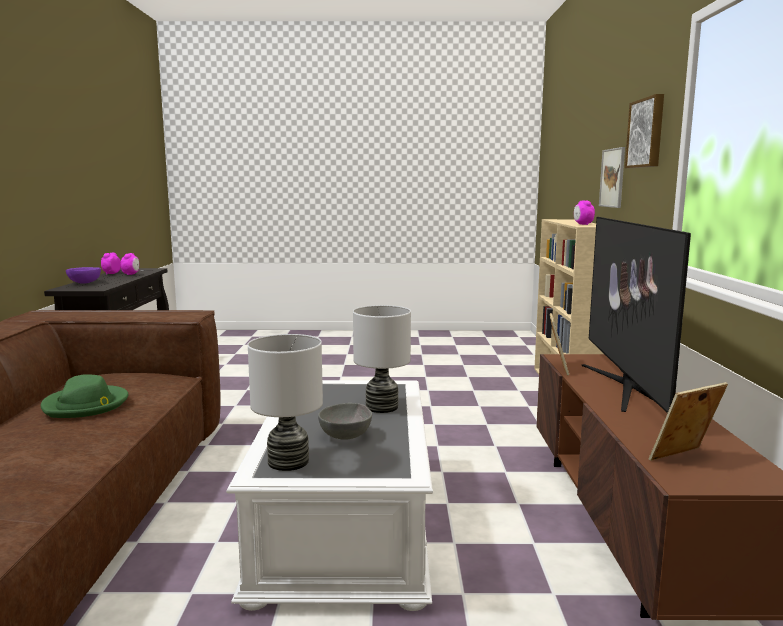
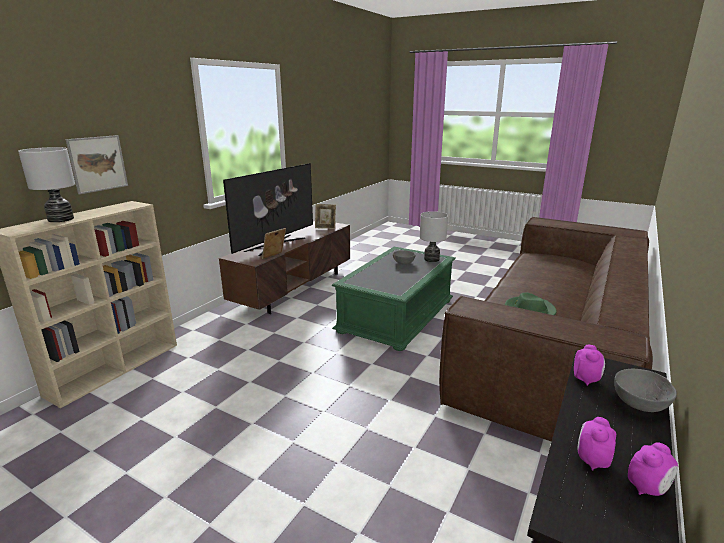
camera: 150 degrees left, 10 degrees up
purple bowl [66,267,101,284] -> grey bowl [614,369,677,412]
white coffee table [226,380,433,611] -> green coffee table [332,247,456,351]
grey table lamp [353,305,411,413] -> grey table lamp moved to [18,147,75,222]
alarm clock [574,200,595,225] -> alarm clock moved to [574,345,605,386]
picture [625,94,664,168] -> none

